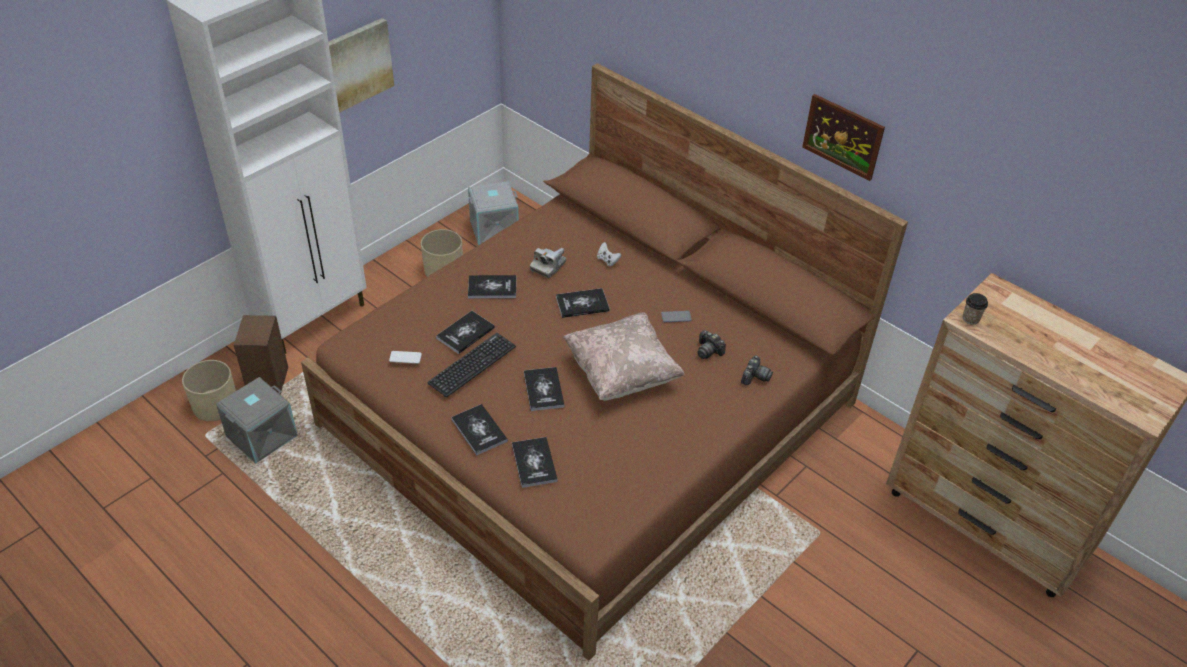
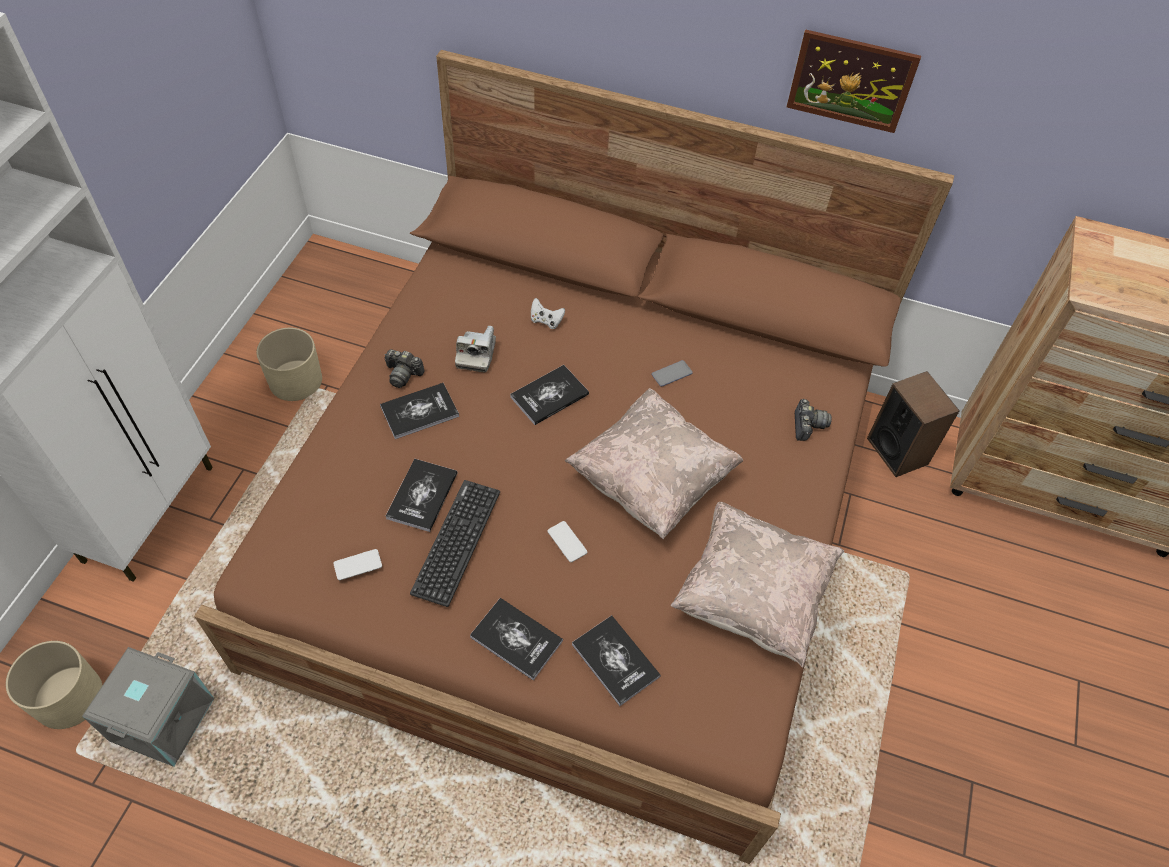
camera: 25 degrees left, 10 degrees up
speaker [234,315,288,395] -> speaker moved to [867,371,960,477]
picture [328,18,394,113] -> none
grey storage box [468,181,519,245] -> none
book [524,367,565,411] -> phone [548,521,587,562]
camera [697,330,726,359] -> camera moved to [384,349,425,388]
cup [963,293,988,324] -> none
none -> beige pillow [670,502,844,668]

